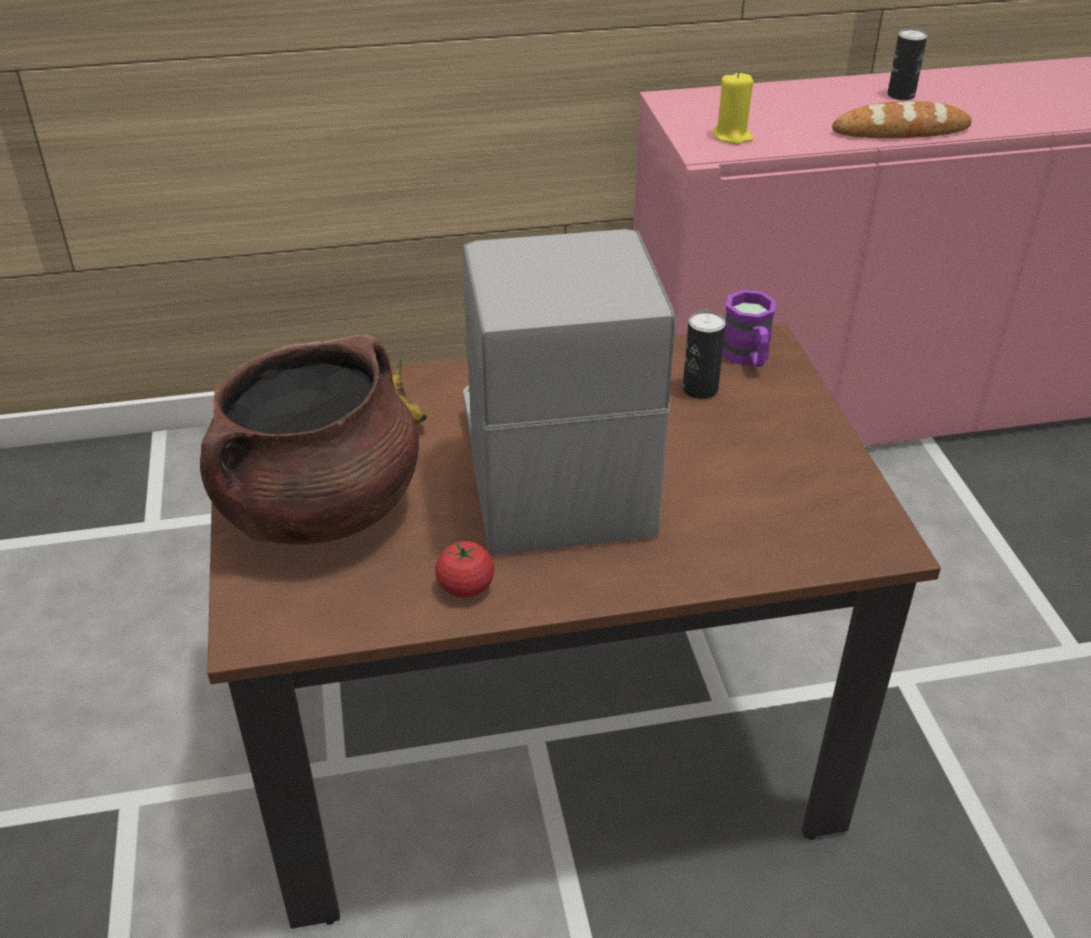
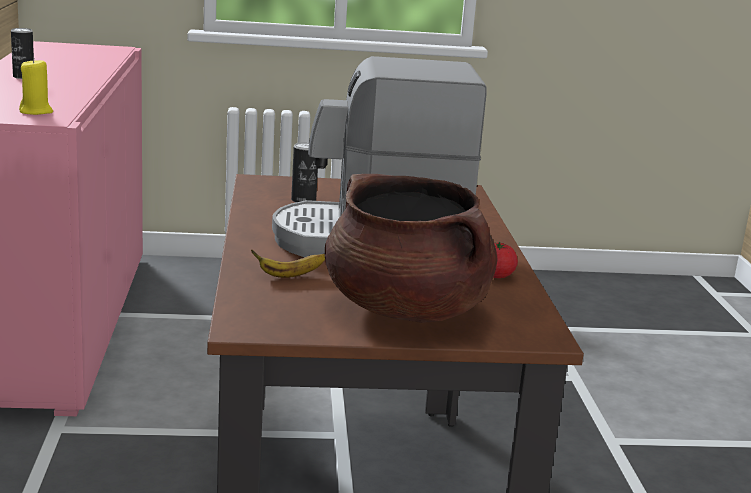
camera: 85 degrees left, 20 degrees down
purple mug [722,290,776,367] -> none
bread [832,101,972,138] -> none

